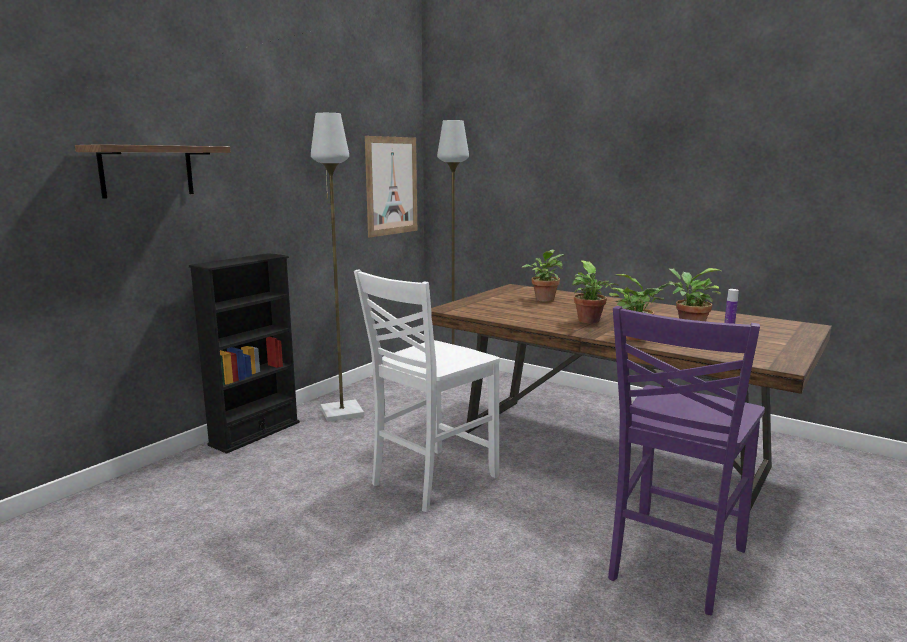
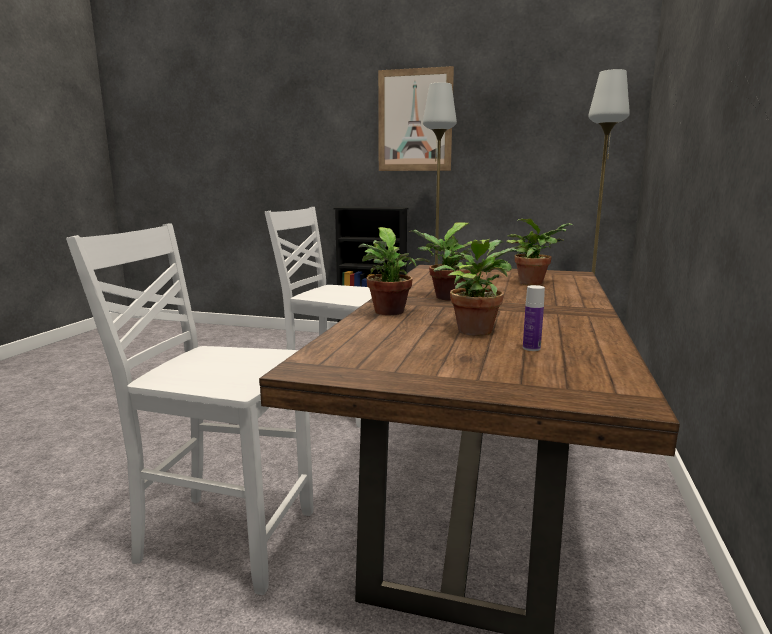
camera: 70 degrees right, 0 degrees up
shelf [75,144,231,199] -> none
picture [365,136,417,238] -> picture moved to [378,66,454,171]
purple chair [608,306,765,615] -> white chair [66,223,314,595]

